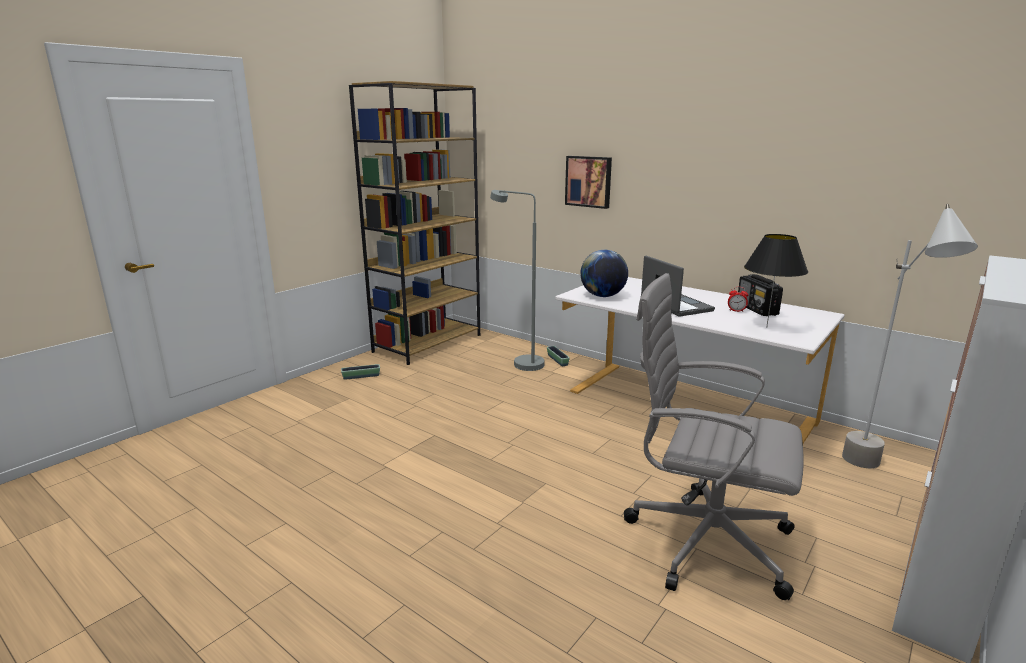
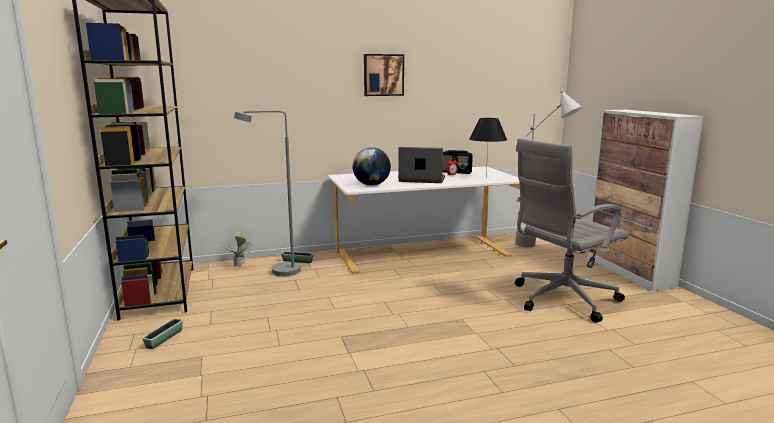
camera: 55 degrees left, 5 degrees down
picture [565,156,612,209] -> picture moved to [364,54,404,96]
none -> potted plant [223,230,254,266]

